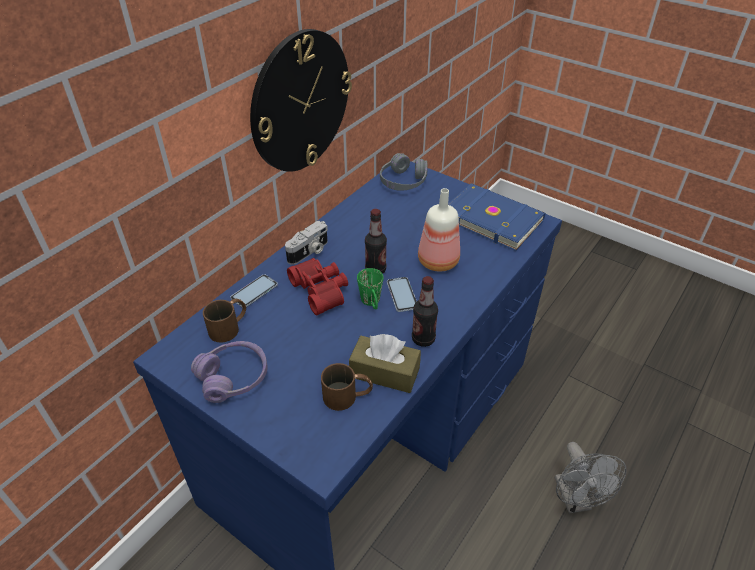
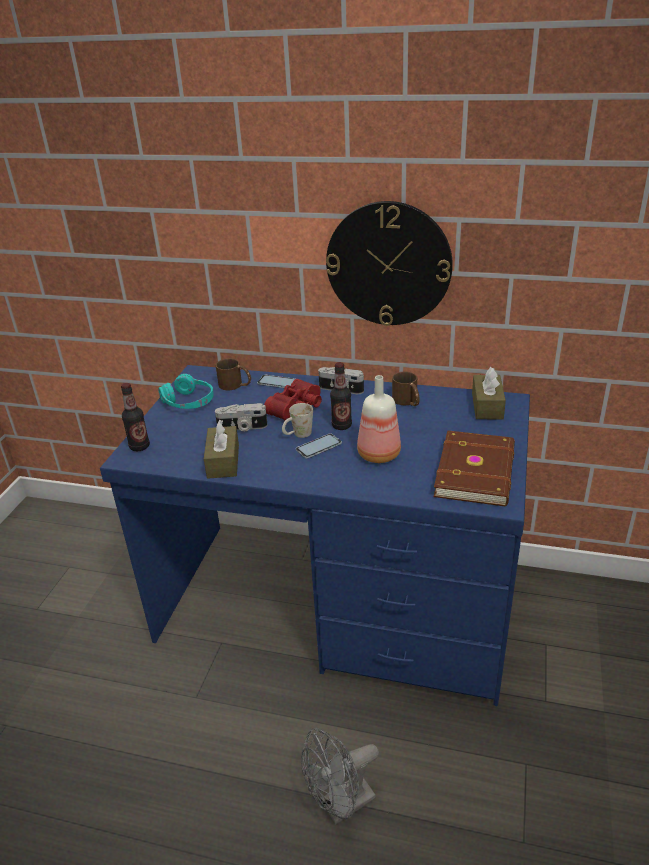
camera: 70 degrees right, 10 degrees down
purple headphones [191,341,268,403] -> turquoise headphones [158,374,214,409]
brown mug [321,363,373,411] -> brown mug moved to [392,372,420,406]
green mug [357,268,383,309] -> white mug [282,403,313,438]
grey headphones [380,153,428,191] -> brown tissue box [472,367,506,420]
bottle [412,276,438,347] -> bottle moved to [121,383,150,451]
blue book [448,183,546,251] -> brown book [433,430,515,506]
none -> camera [215,403,268,431]

